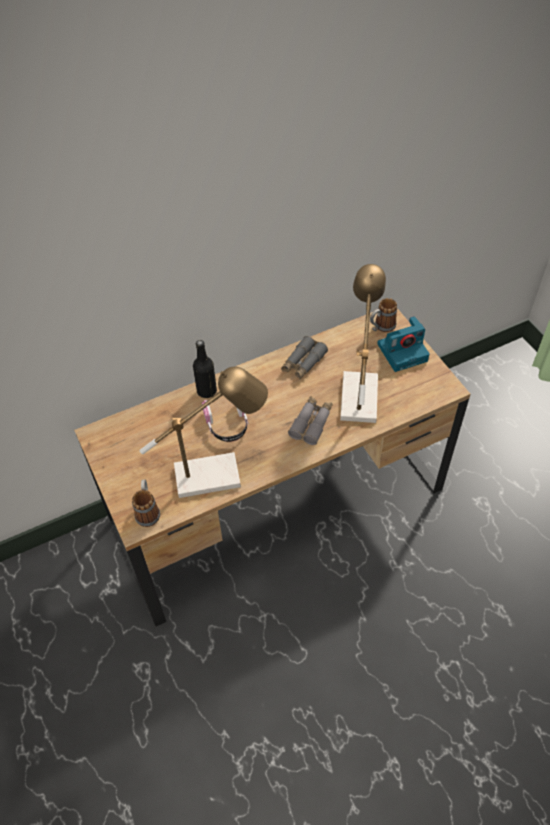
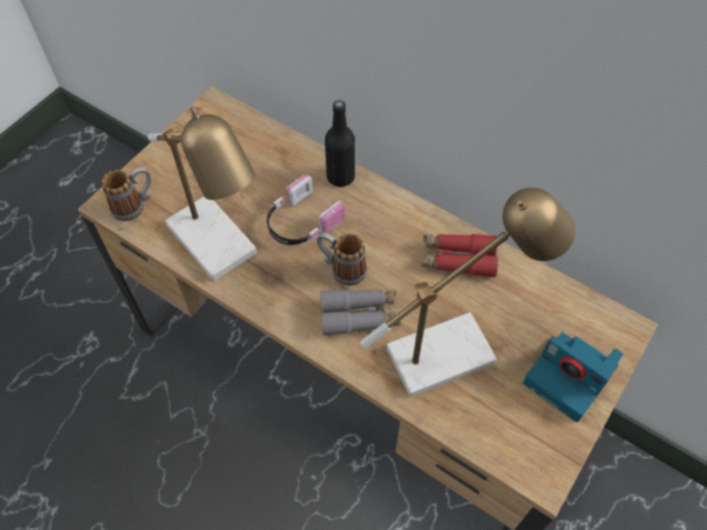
camera: 60 degrees right, 5 degrees up
grey binoculars [281,336,328,380] -> red binoculars [421,234,498,277]
mug [370,298,397,332] -> mug moved to [317,233,367,286]

